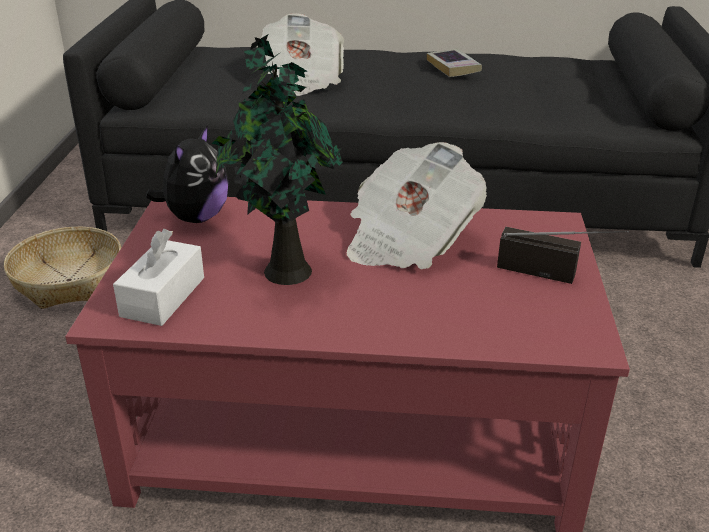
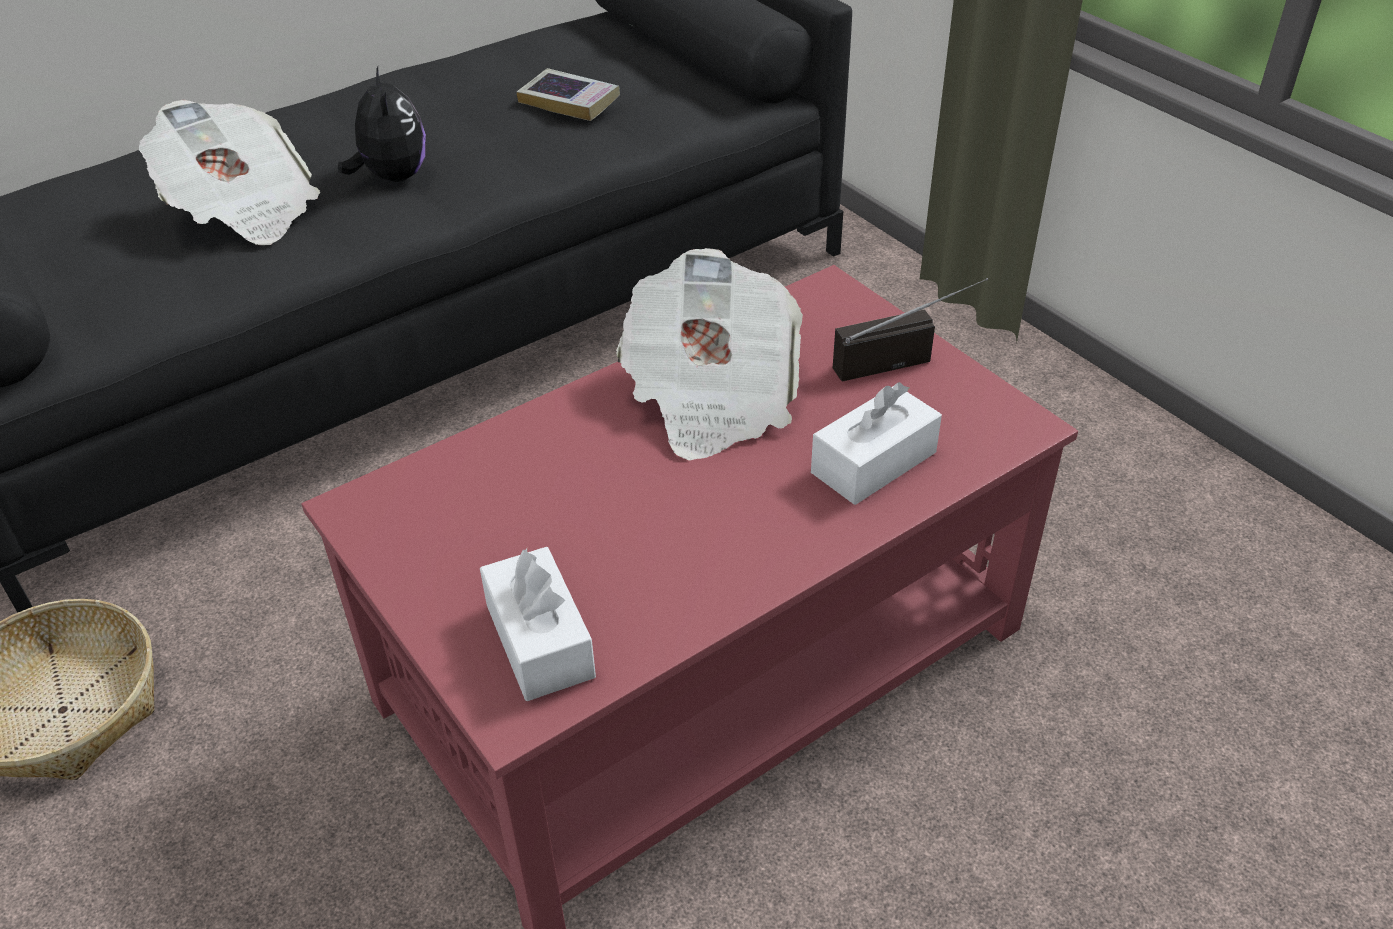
camera: 40 degrees left, 10 degrees up
plush toy [146,125,229,223] -> plush toy moved to [338,67,426,182]
potted plant [211,34,343,285] -> none
book [427,48,482,77] -> book moved to [516,68,620,121]
none -> white tissue box [811,382,942,505]

